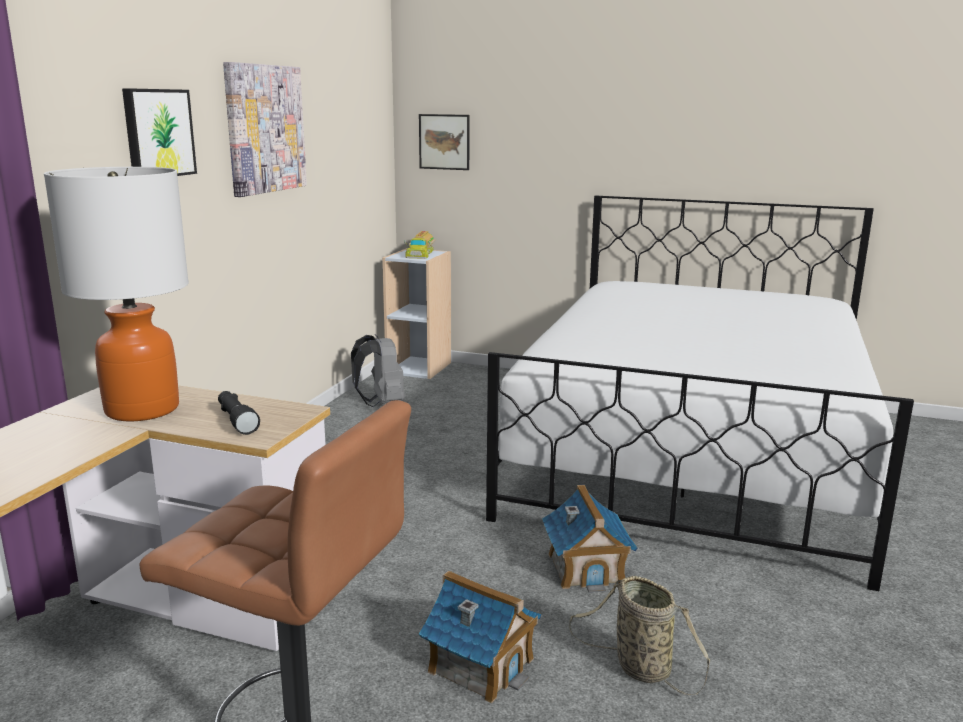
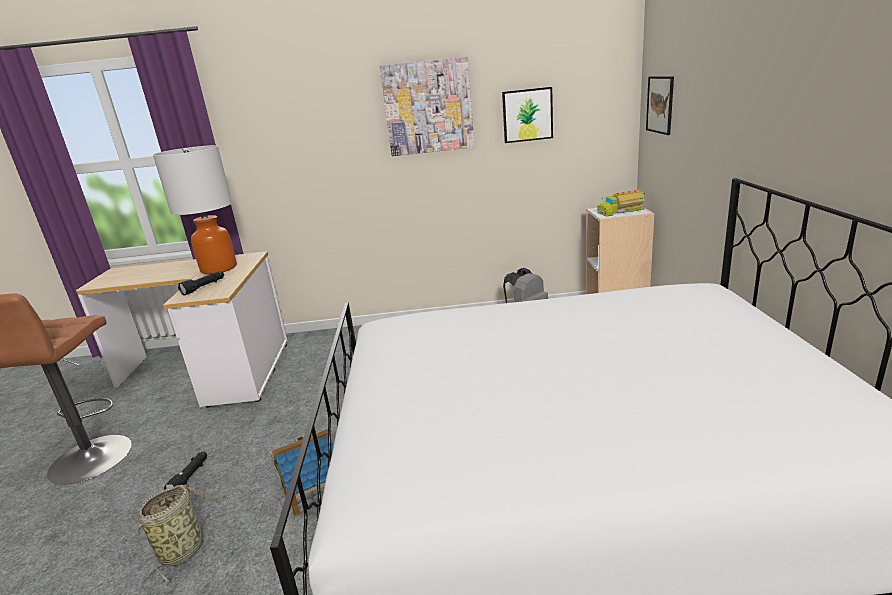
camera: 70 degrees right, 5 degrees up
picture [122,88,197,176] -> picture moved to [502,87,553,143]
toy house [419,570,541,703] -> black flashlight [164,452,207,490]

